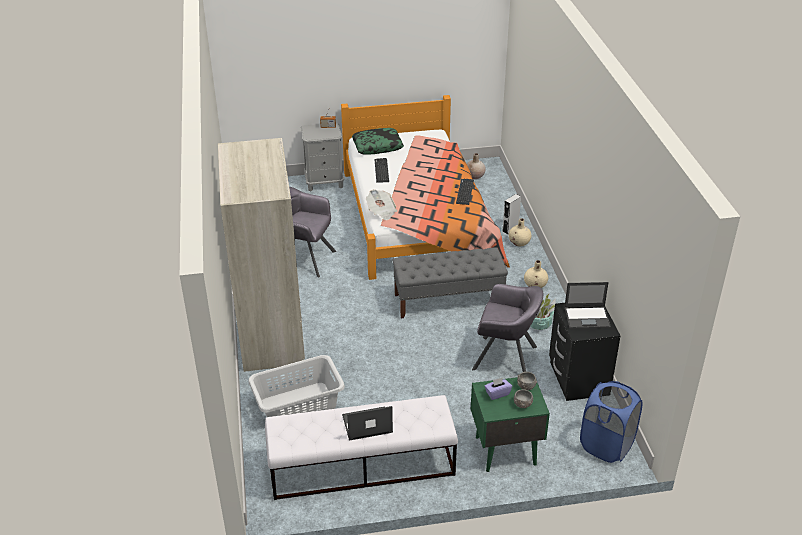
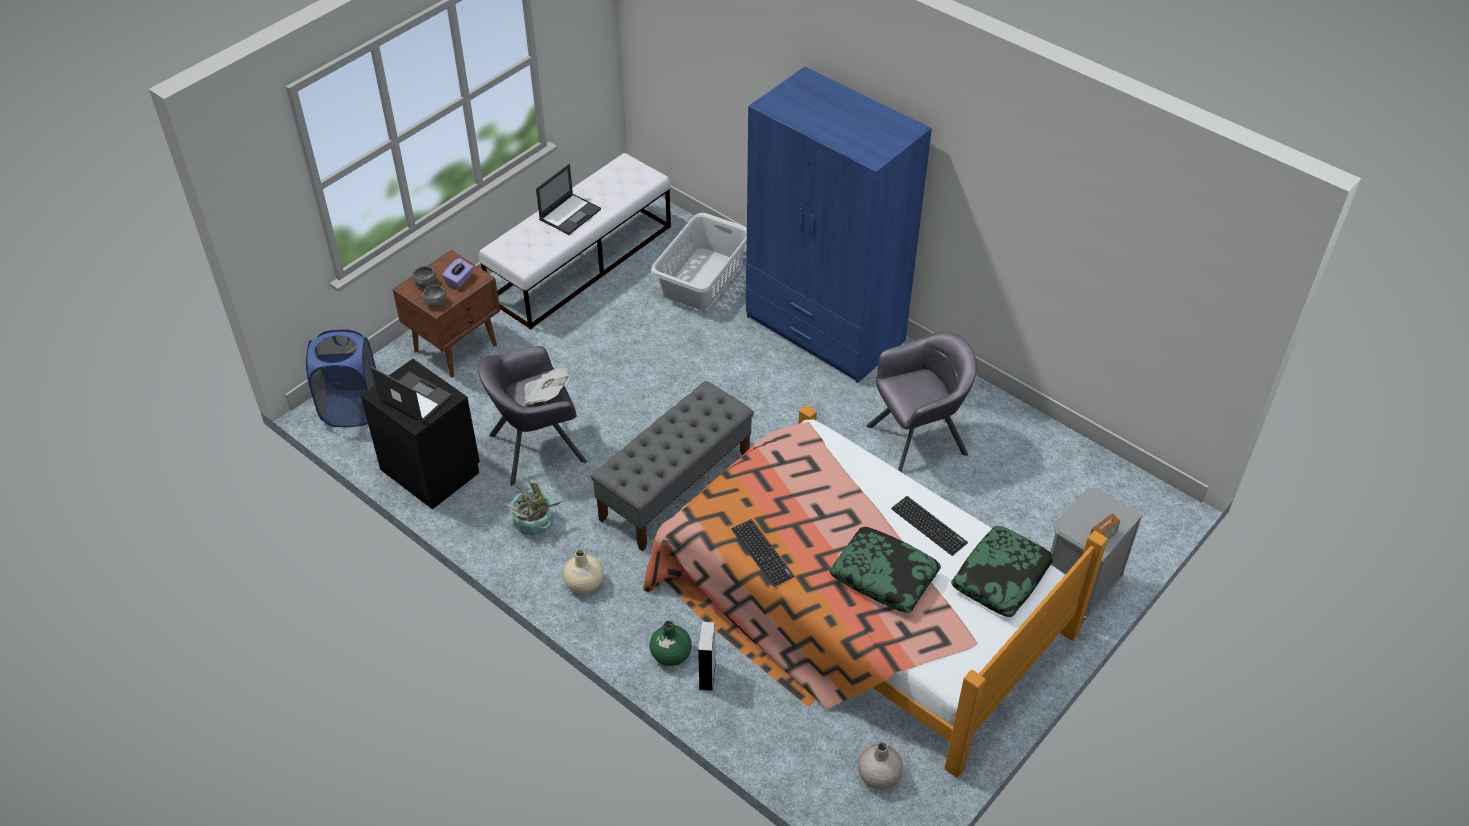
camera: 140 degrees right, 10 degrees up
beige wardrobe [218,138,305,372] -> blue wardrobe [746,67,932,383]
newspaper [366,189,397,220] -> newspaper moved to [524,368,570,404]
green nightstand [471,377,550,472] -> brown nightstand [392,250,500,377]
beige vase [509,218,531,246] -> green vase [649,621,692,666]
laptop [564,282,611,329] -> laptop turned 75 degrees clockwise [371,366,452,424]
none -> pillow [829,527,941,613]

